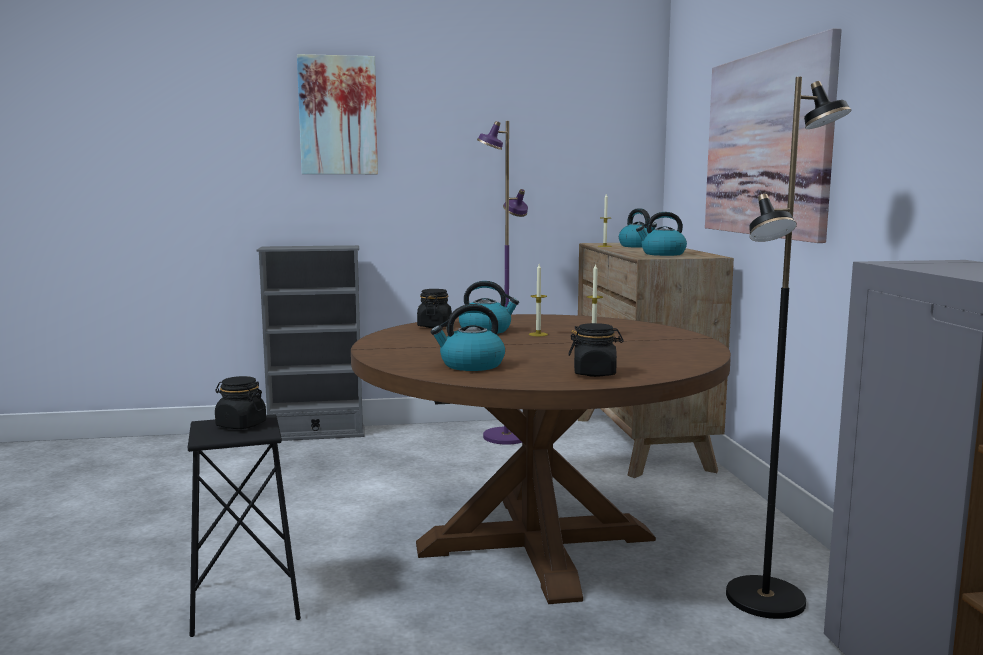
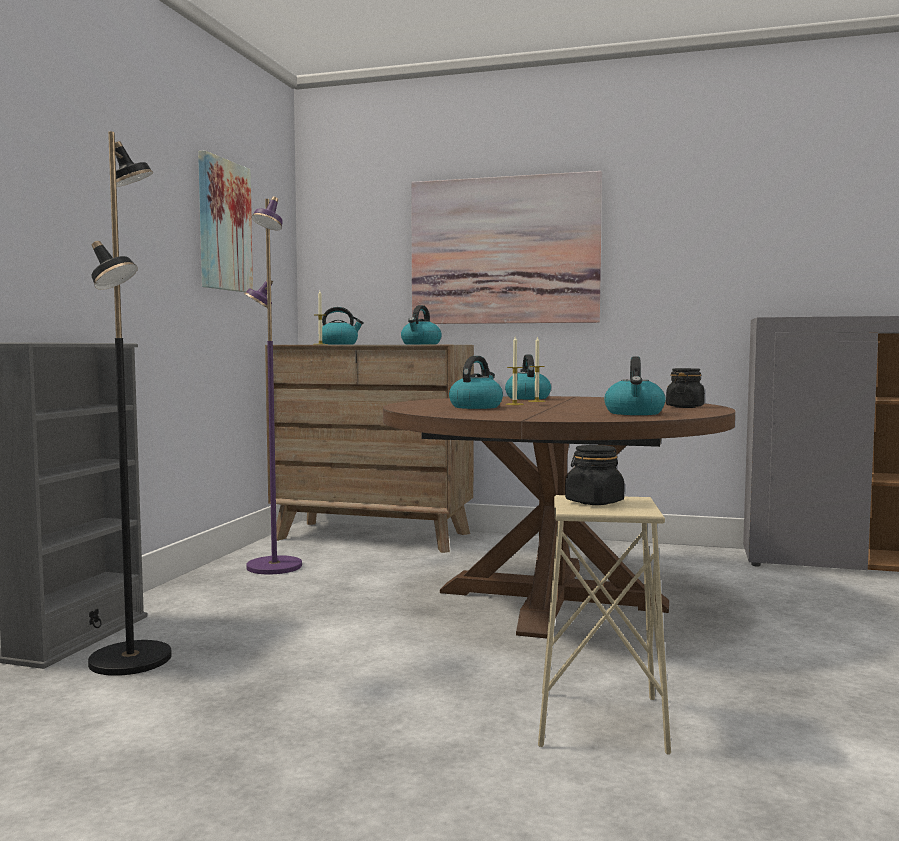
camera: 65 degrees left, 5 degrees down
black stool [188,414,301,637] -> beige stool [538,495,671,754]
picture [297,54,378,174] -> picture moved to [198,150,253,292]
black jar [417,289,452,328] -> none
black floor lamp [726,77,852,619] -> black floor lamp moved to [88,131,172,676]
none -> kettle [505,354,551,399]

